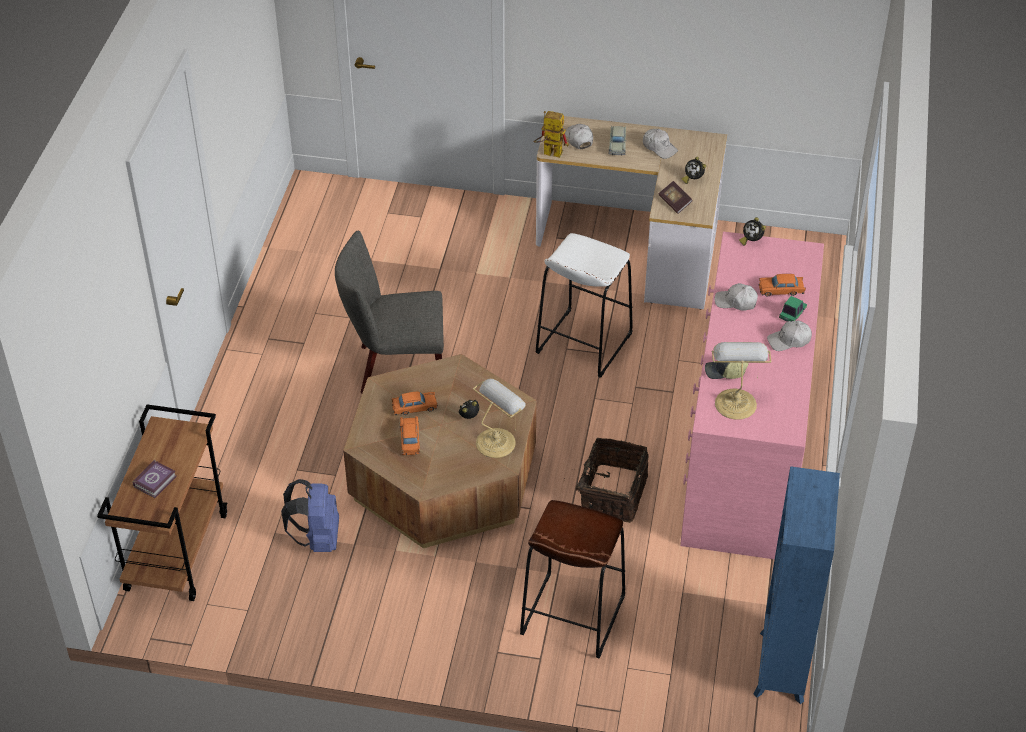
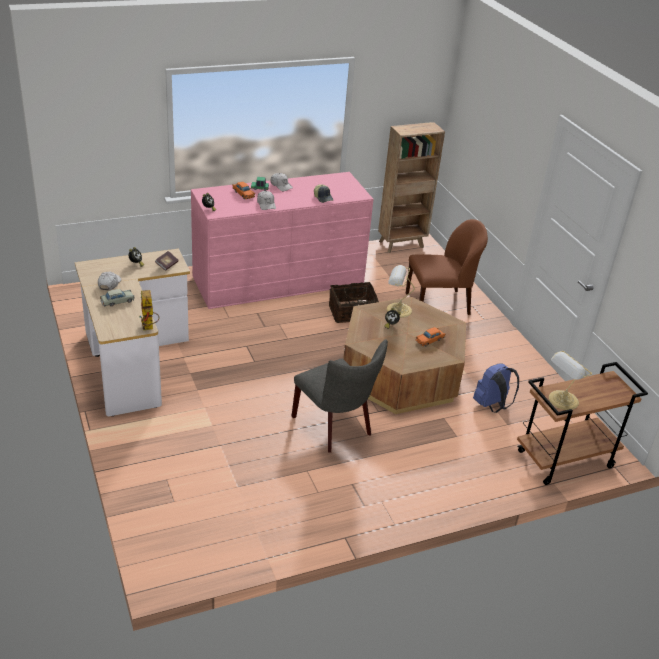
camera: 125 degrees left, 10 degrees down
book [132,460,177,498] -> none
orange toy car [391,391,438,415] -> none
brown stool [520,500,625,659] -> brown chair [406,219,488,315]
white stool [536,233,633,378] -> none
white cap [565,124,593,149] -> none
table lamp [712,342,771,420] -> table lamp moved to [549,351,592,410]
blue bookcase [753,466,840,704] -> brown bookcase [378,122,445,253]

